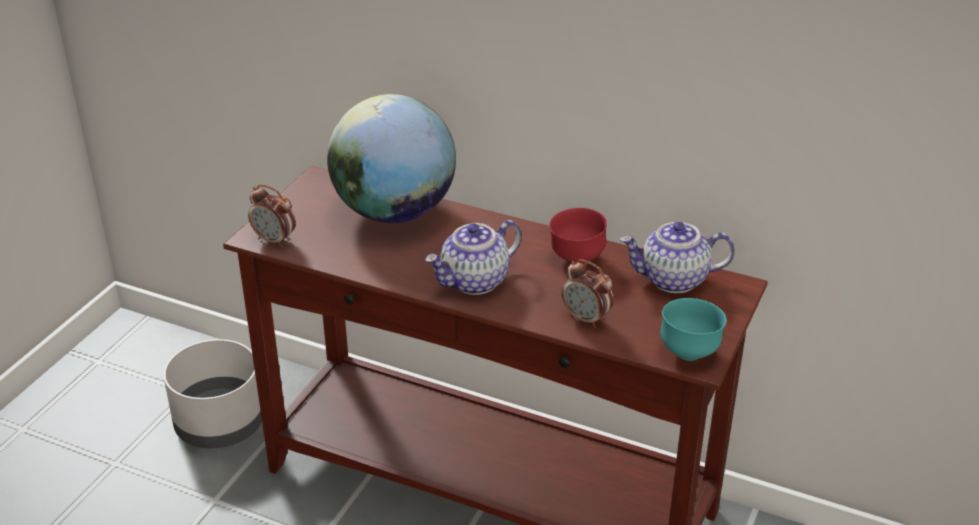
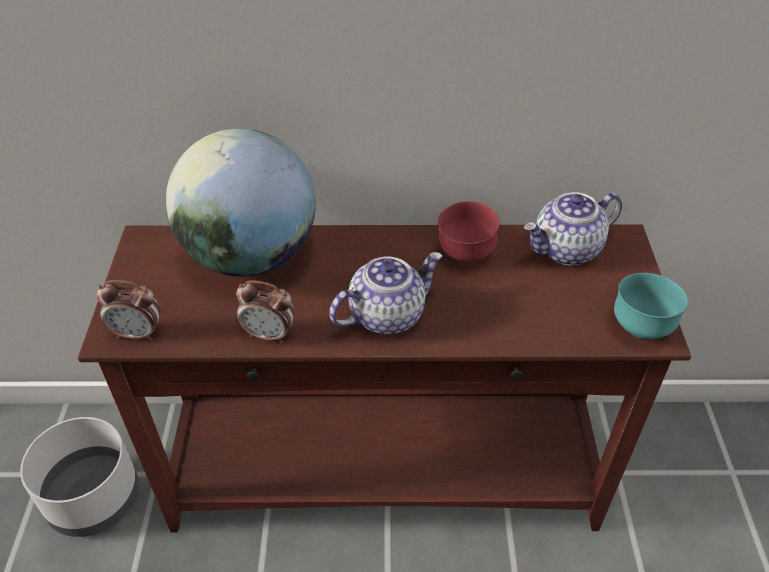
camera: 25 degrees left, 10 degrees up
teapot [425,220,522,295] -> teapot turned 150 degrees counterclockwise [329,252,442,335]
alarm clock [562,259,613,328] -> alarm clock moved to [236,280,295,343]

